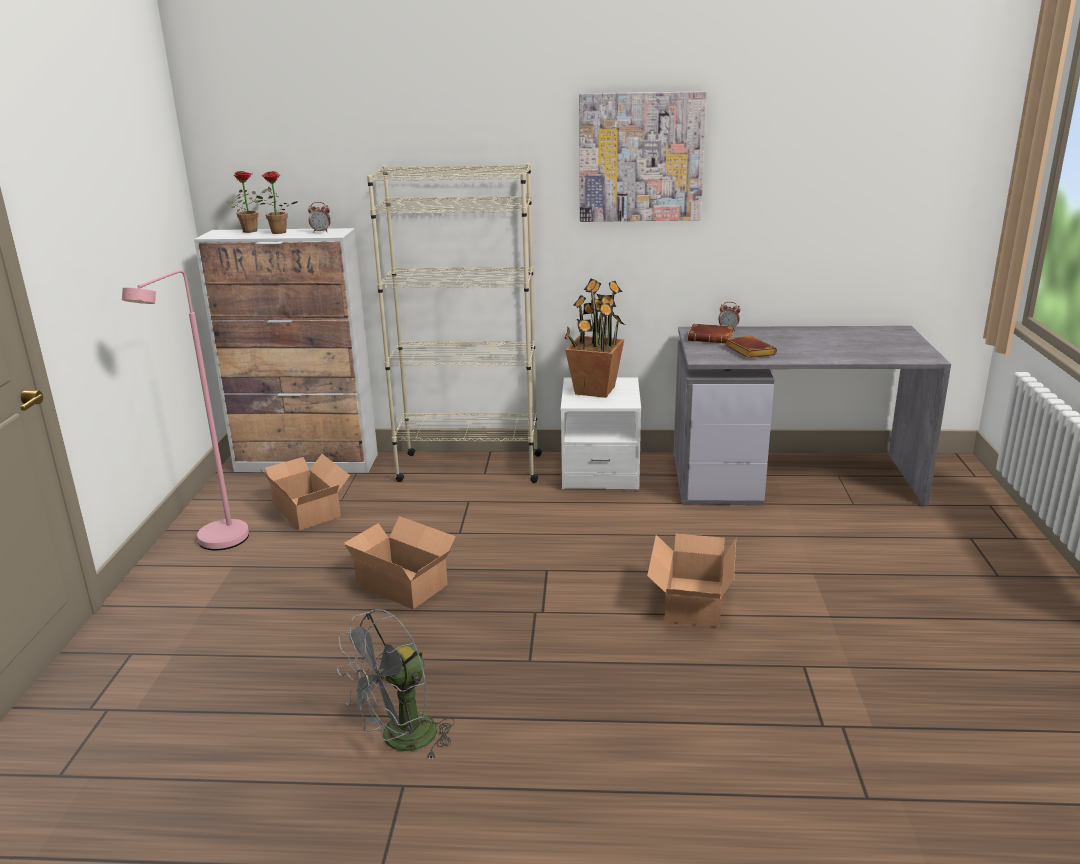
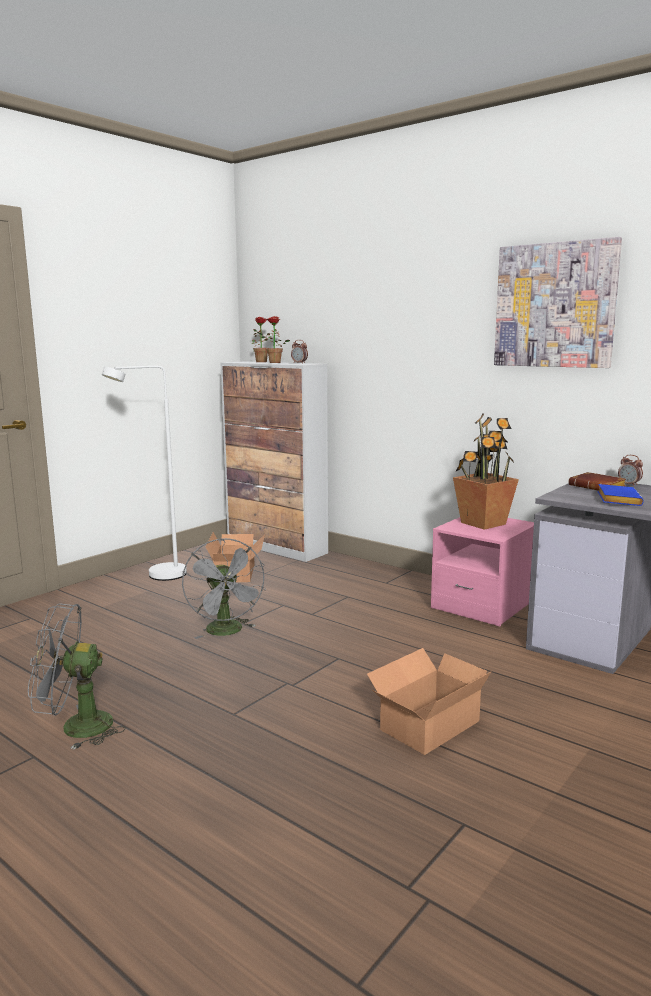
camera: 35 degrees right, 10 degrees down
pink floor lamp [122,270,249,550] -> white floor lamp [101,366,187,581]
cardboard box [344,516,456,609] -> grey fan [182,538,266,639]
beige bookcase [367,163,542,483] -> none
white nightstand [561,378,641,490] -> pink nightstand [431,517,534,627]
brown book [725,336,777,358] -> blue book [598,484,644,506]

